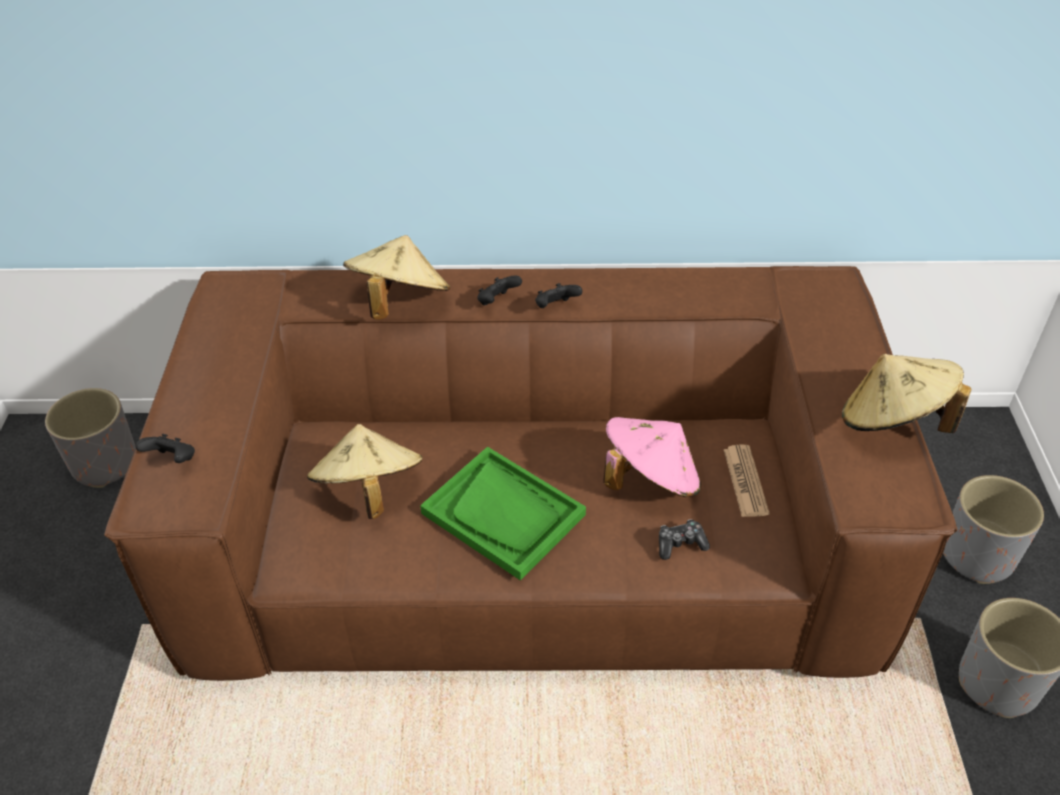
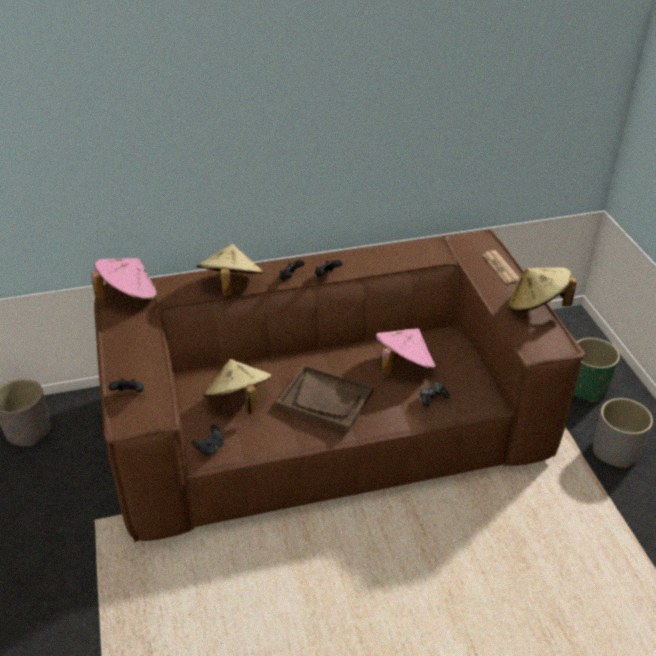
camera: 15 degrees left, 5 degrees down
green tray [420,447,586,581] -> brown tray [276,364,374,432]
newspaper [724,444,769,517] -> newspaper moved to [483,250,520,283]
grey planter [943,475,1044,584] -> green planter [573,338,620,402]
none -> pink hat [91,258,157,301]
none -> black game controller [192,424,224,456]

